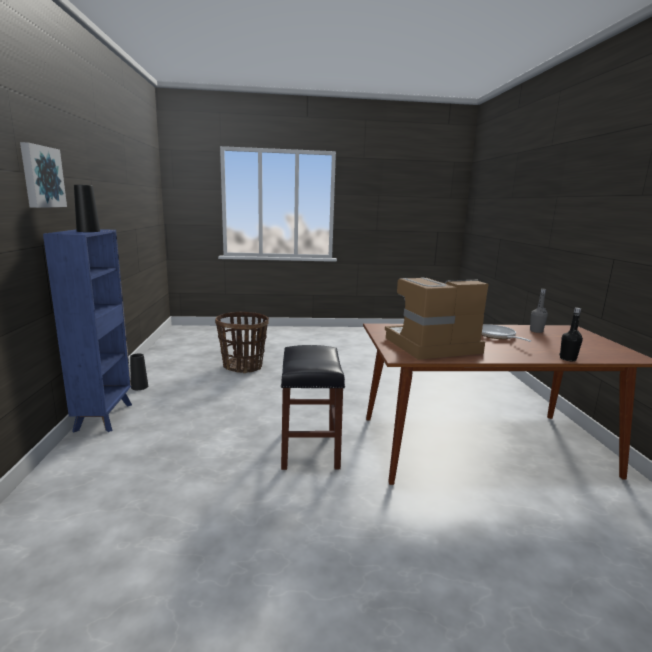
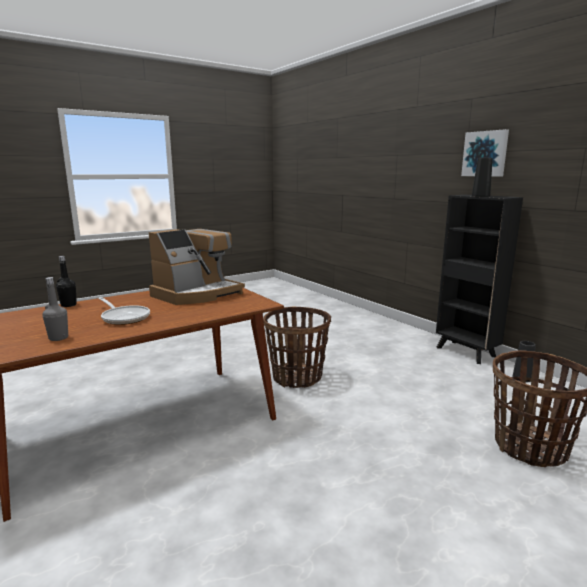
camera: 150 degrees right, 0 degrees up
blue bookcase [43,229,132,432] -> black bookcase [436,195,523,364]
black stool [281,345,345,470] -> basket [263,306,331,388]

